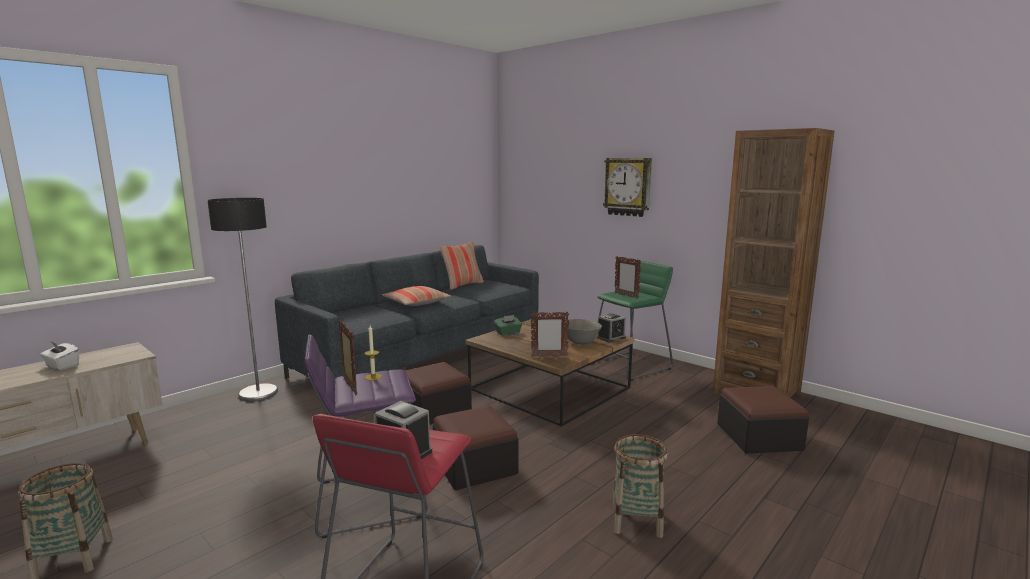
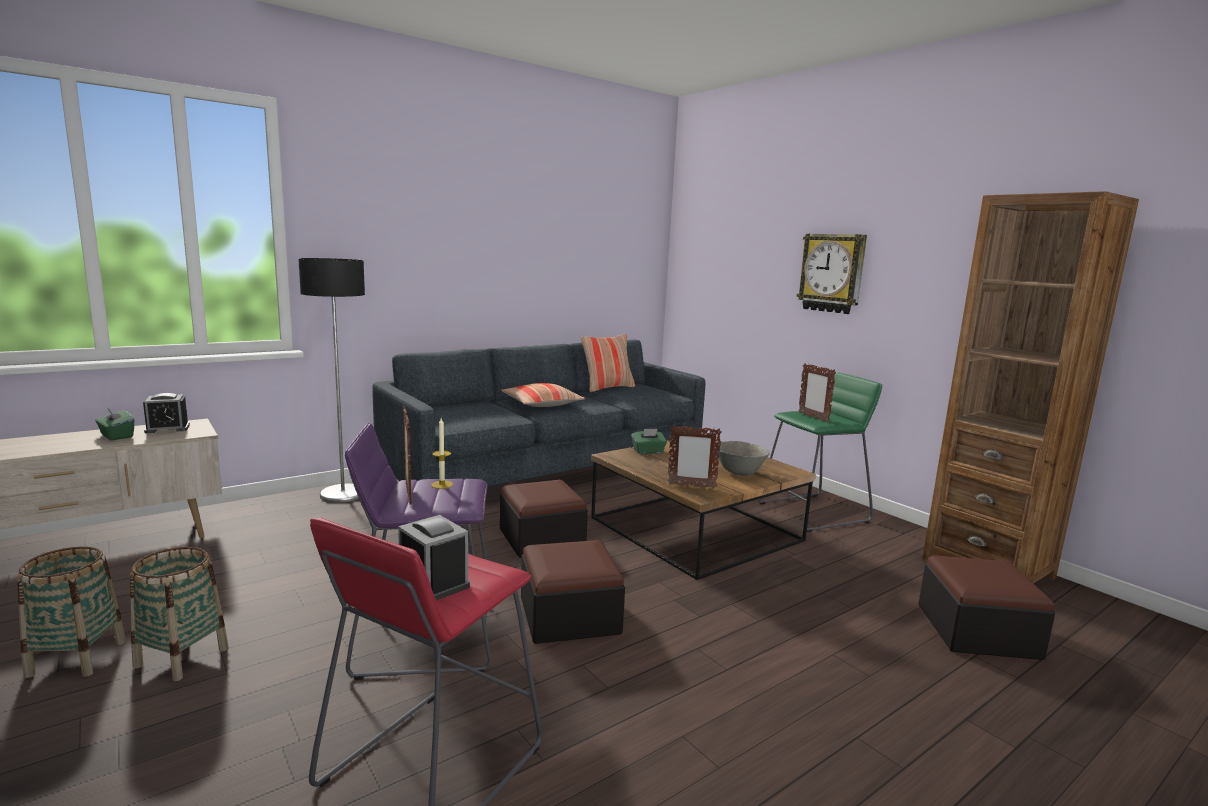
camera: 10 degrees right, 0 degrees up
white tissue box [40,342,79,370] -> green tissue box [95,406,134,441]
alarm clock [597,313,626,342] -> alarm clock moved to [143,393,190,433]
basket [612,434,668,538] -> basket moved to [130,547,229,681]

